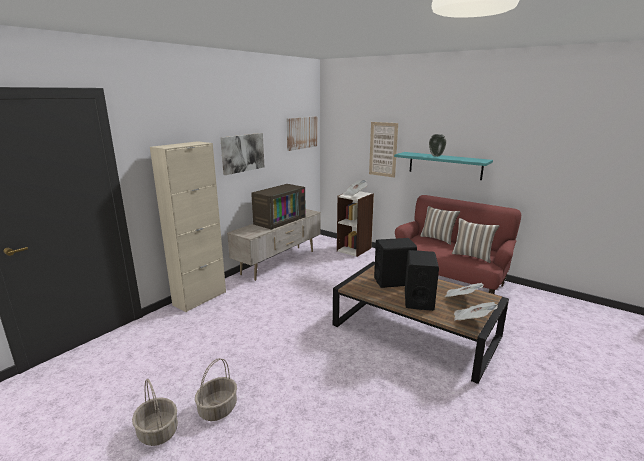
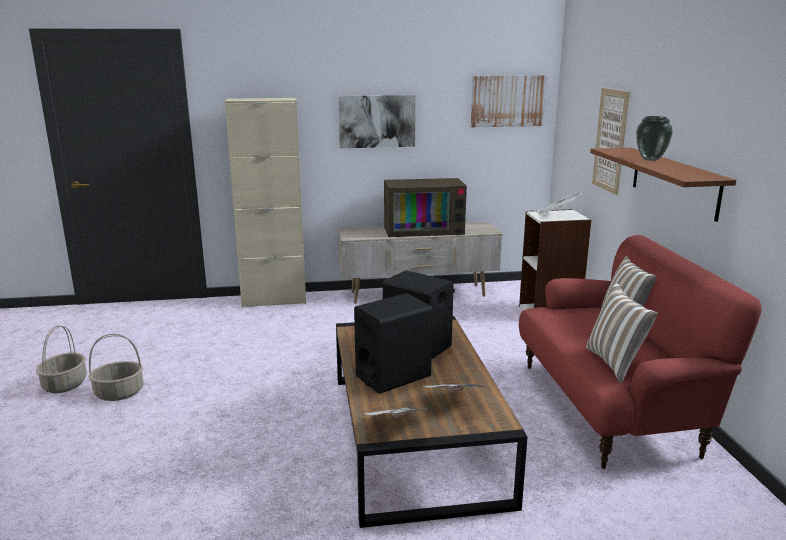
camera: 45 degrees right, 0 degrees up
turquoise shelf [394,152,493,180] -> brown shelf [590,148,736,222]

